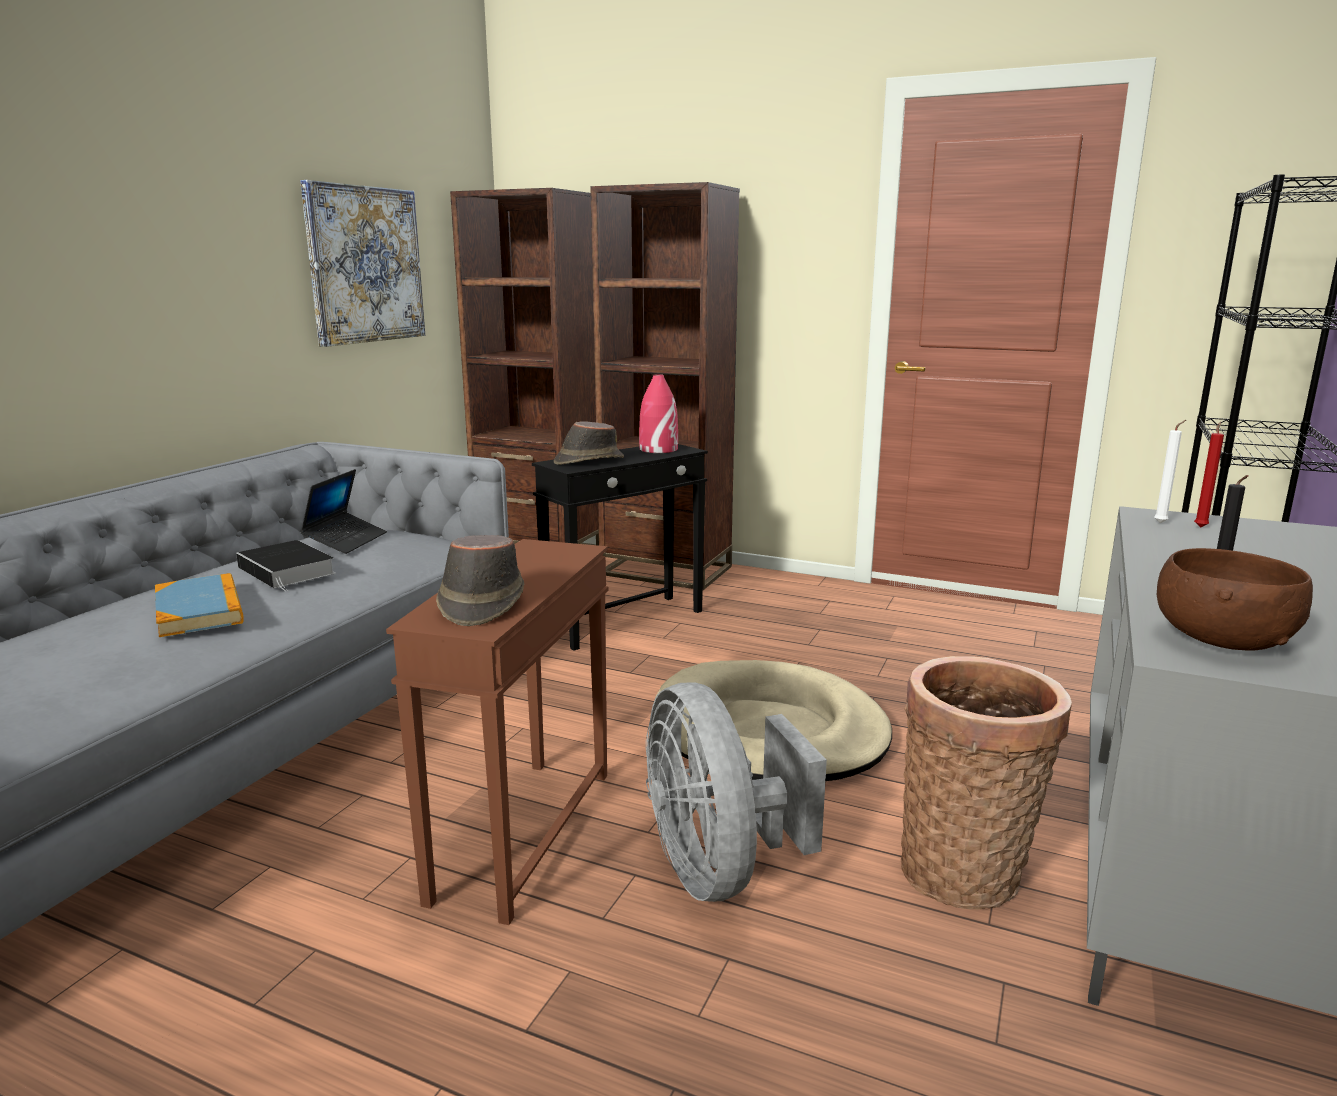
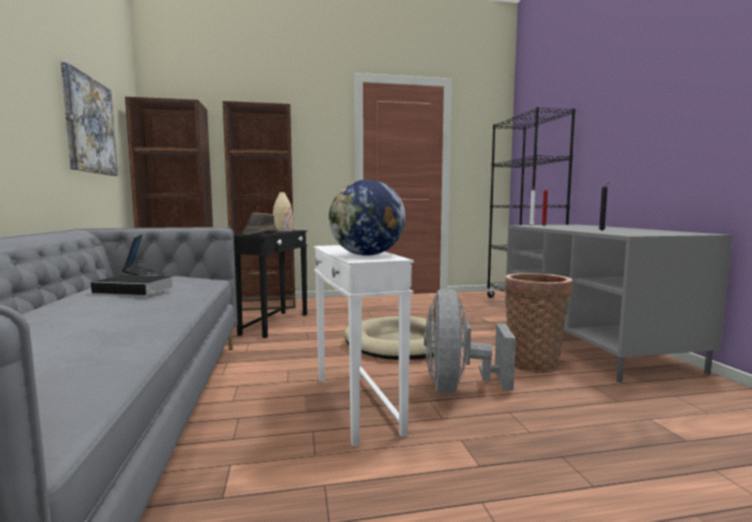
camera: 35 degrees left, 10 degrees down
book [155,573,244,637] -> none
brown side table [386,539,608,925] -> white side table [314,245,414,446]
brown hat [436,535,525,626] -> globe [329,180,405,256]
red vase [639,374,678,453] -> beige vase [273,192,293,231]
grey fan [646,683,827,902] -> grey fan turned 60 degrees clockwise [424,289,516,394]
brown bowl [1157,548,1313,651] -> none

